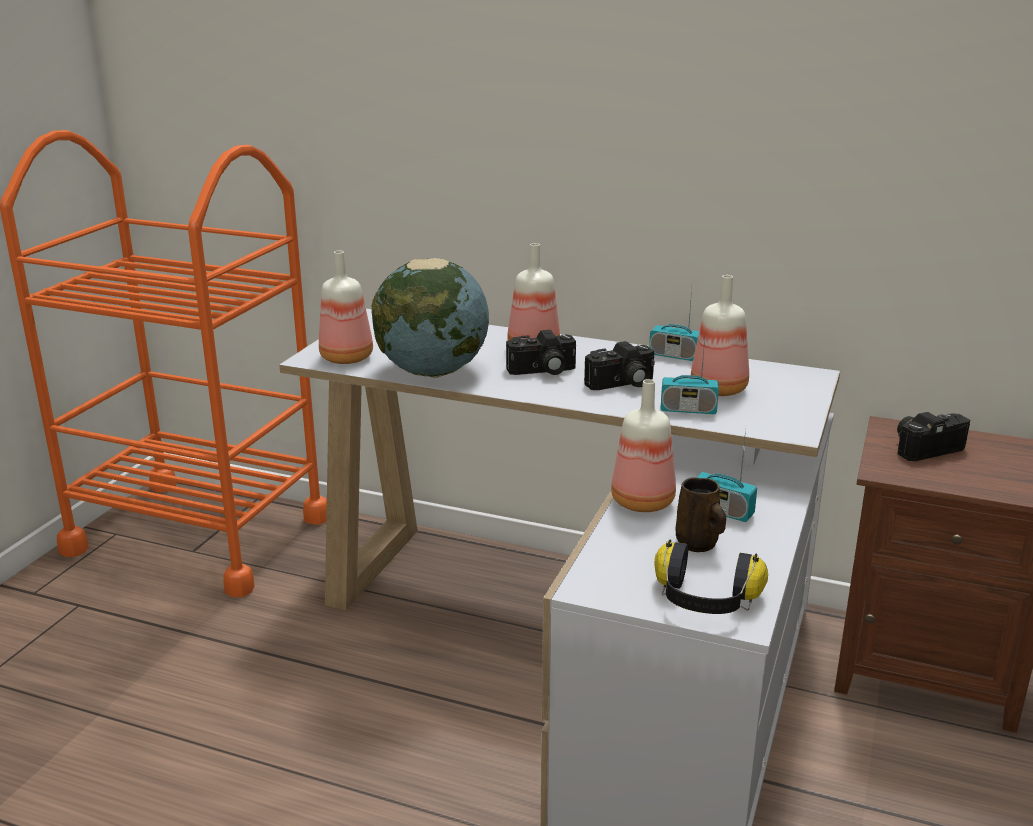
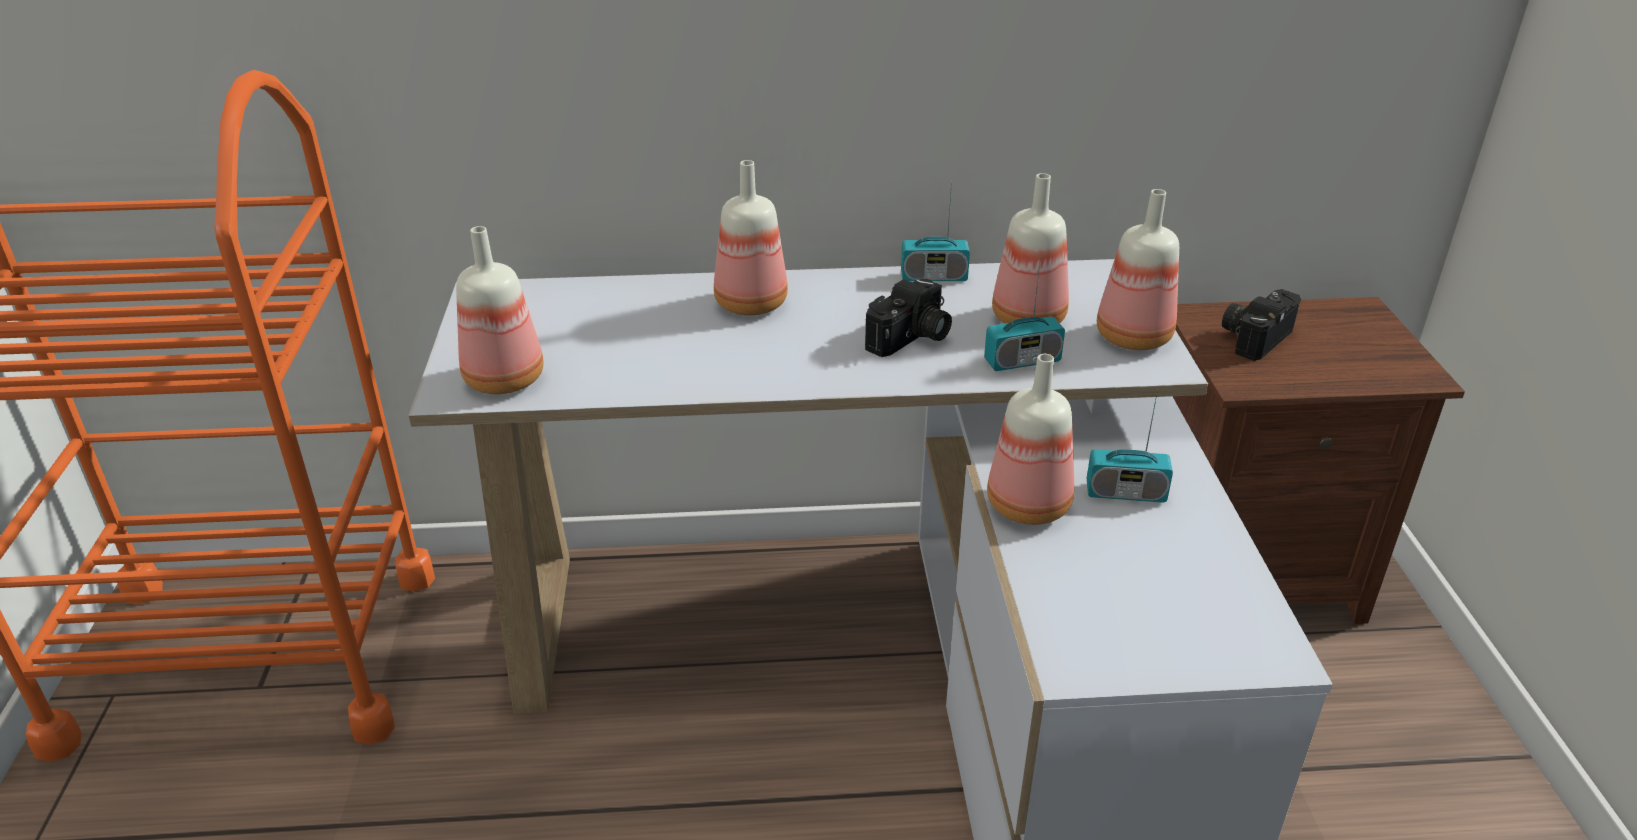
camera: 25 degrees left, 10 degrees up
globe [371,258,489,378] -> none
camera [506,330,576,375] -> none
headphones [654,540,768,614] -> none
brown mug [675,477,726,552] -> none
none -> bottle [1097,189,1179,350]

